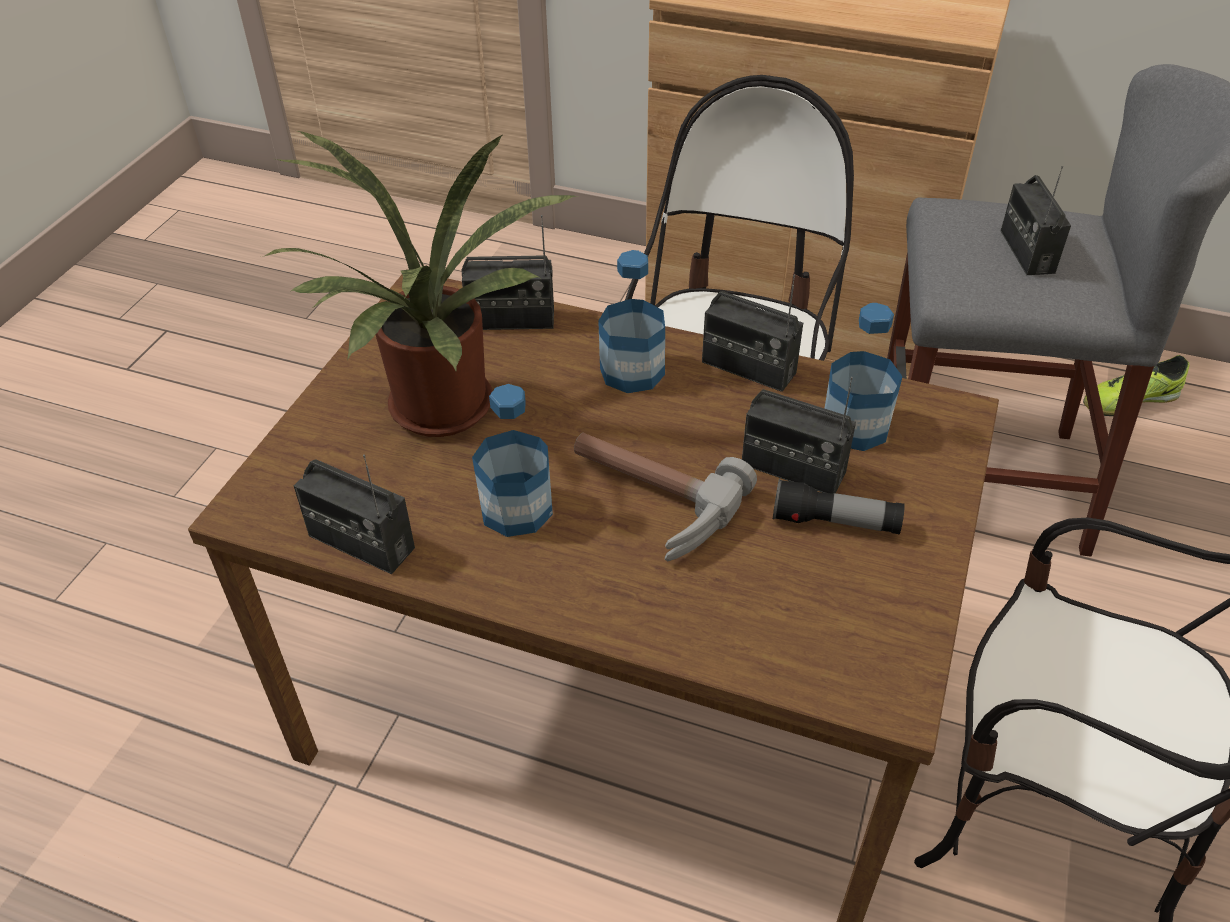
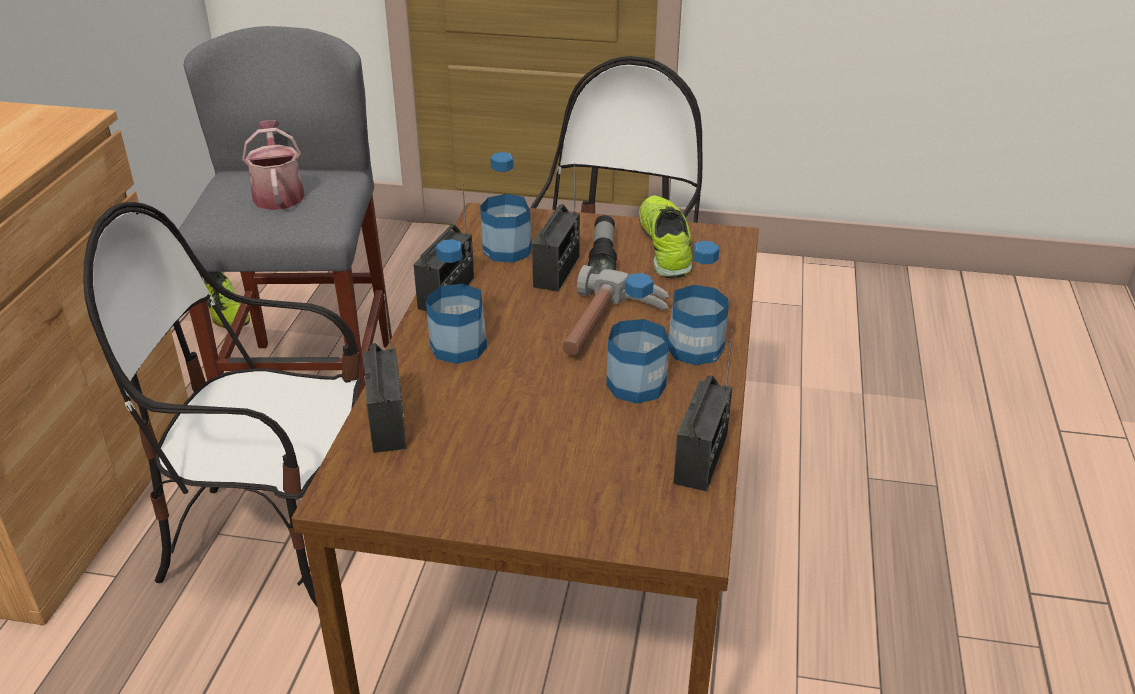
camera: 100 degrees left, 10 degrees down
potted plant [262,131,577,437] -> none
radio [1001,166,1071,275] -> watering can [242,120,305,210]
none -> shoe [639,195,692,278]
none -> bottle [668,241,729,365]

